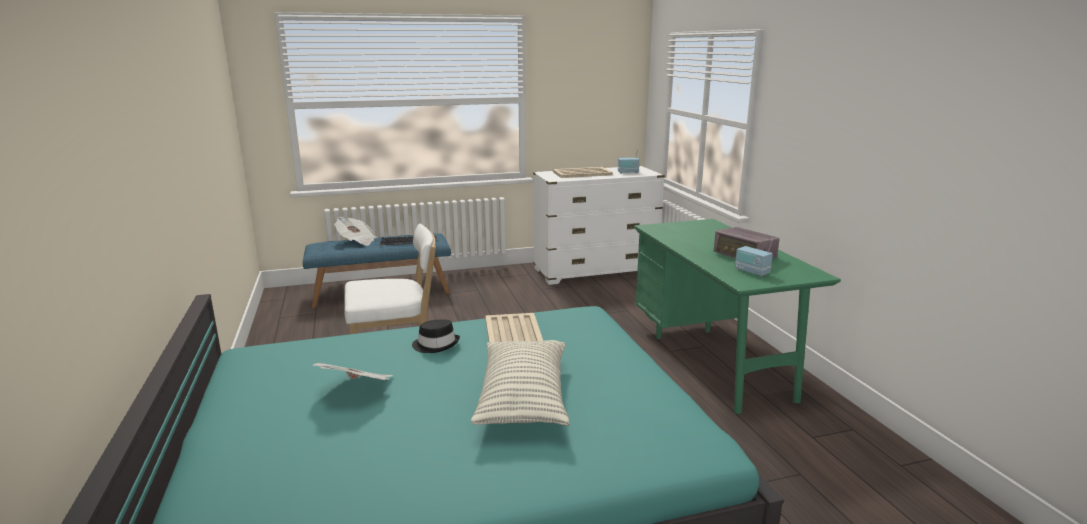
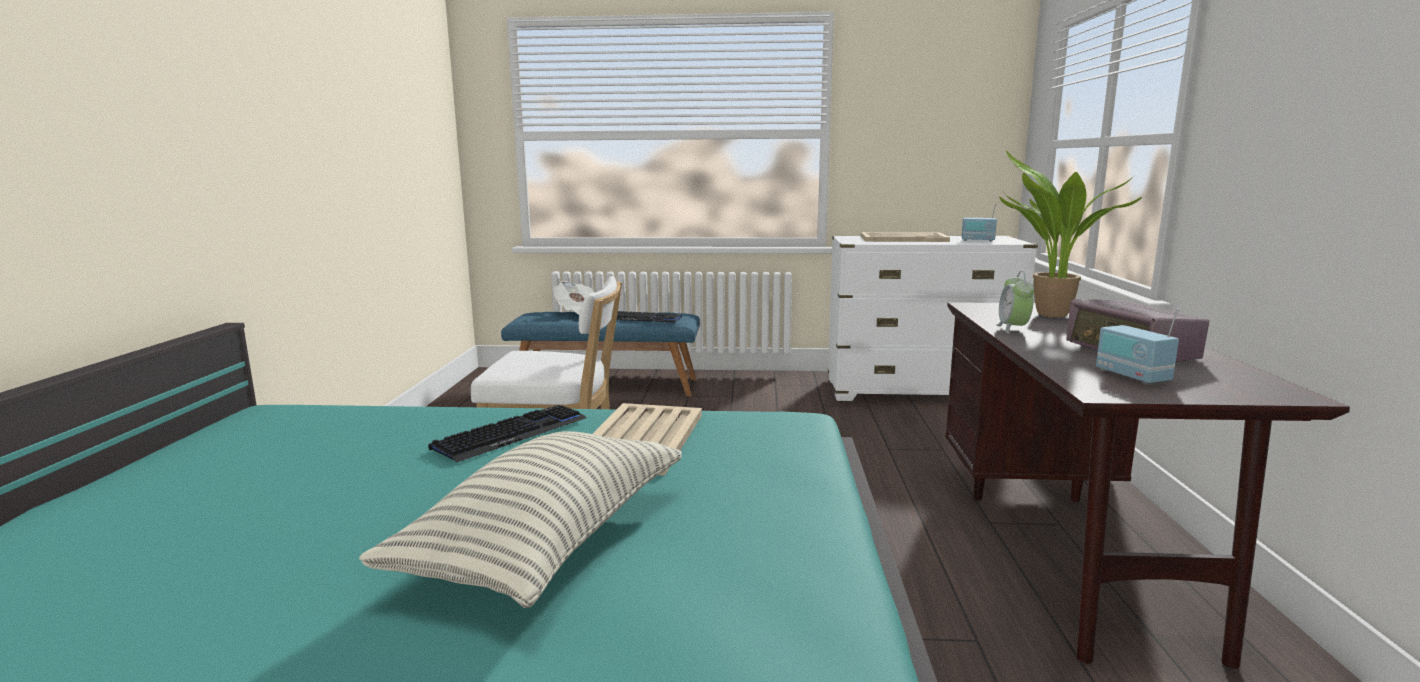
camera: 20 degrees right, 5 degrees down
newspaper [312,363,393,380] -> none
black hat [412,320,460,353] -> keyboard [429,405,587,463]
green desk [634,219,841,414] -> brown desk [945,302,1350,669]
none -> alarm clock [996,271,1034,334]
none -> potted plant [999,150,1142,318]

